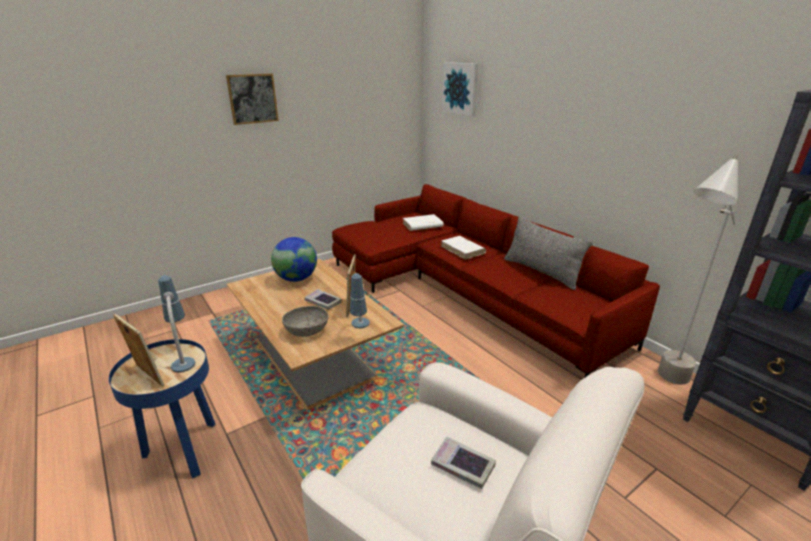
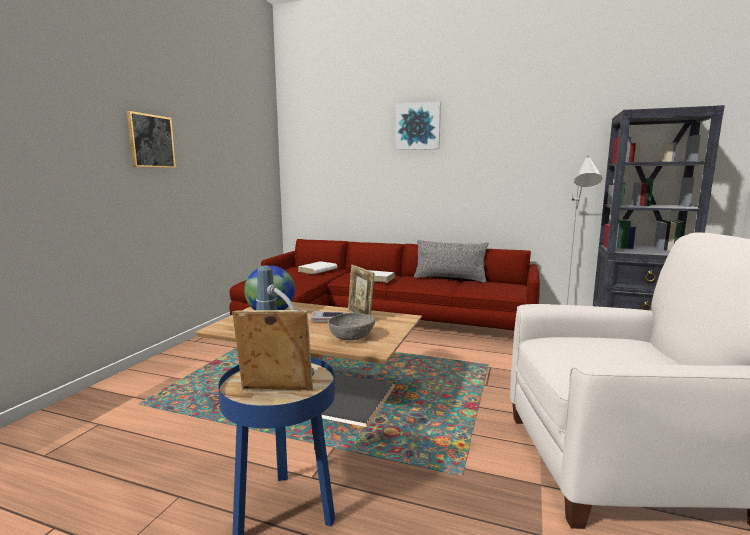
camera: 35 degrees left, 15 degrees down
table lamp [350,273,370,328] -> none
book [431,437,496,489] -> none
picture [442,62,479,116] -> picture moved to [396,101,441,150]

